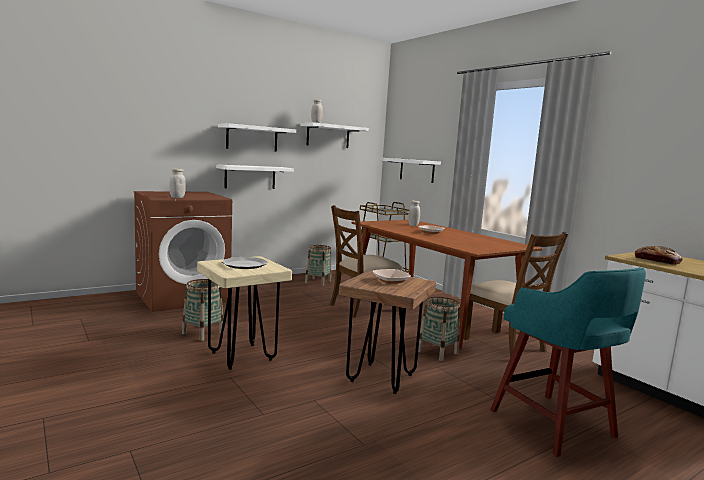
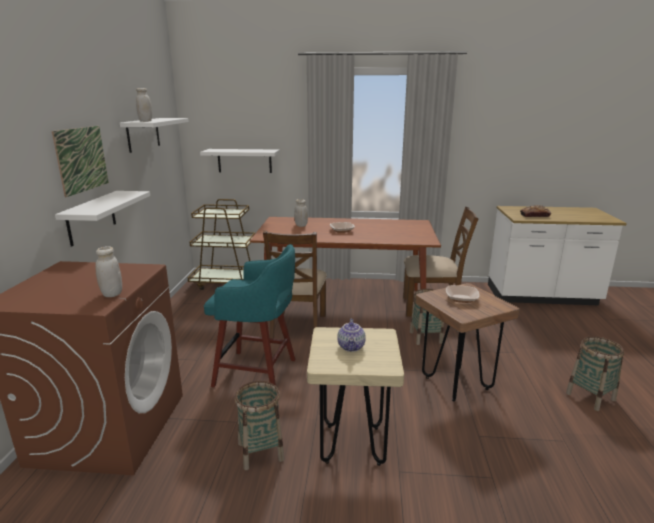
camera: 50 degrees left, 10 degrees up
white shelf [218,123,296,152] -> picture [52,126,109,197]
plate [222,257,267,269] -> teapot [337,319,366,352]
basket [305,245,331,286] -> basket moved to [566,336,624,411]
turquoise stool [490,267,646,457] -> turquoise stool moved to [204,244,295,387]

